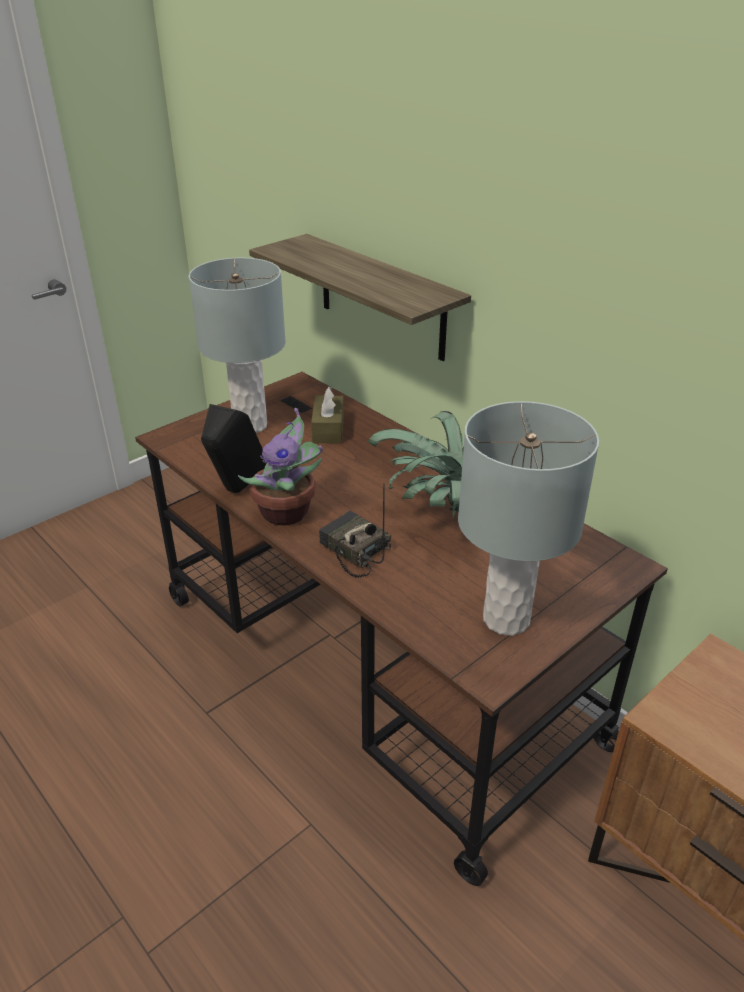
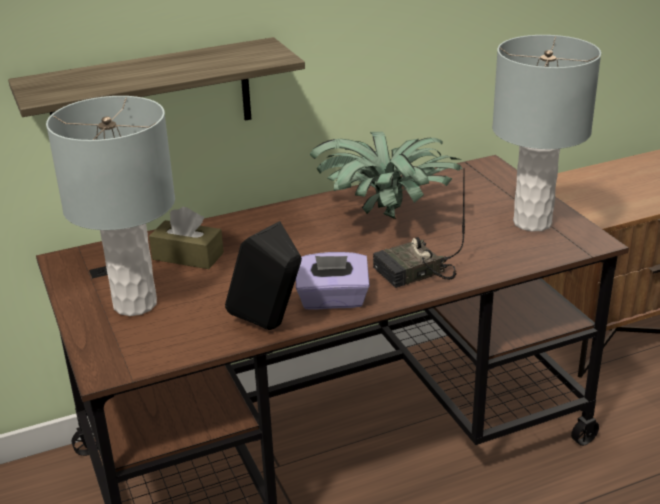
camera: 70 degrees left, 5 degrees down
potted plant [238,408,323,525] -> purple tissue box [296,252,370,310]

